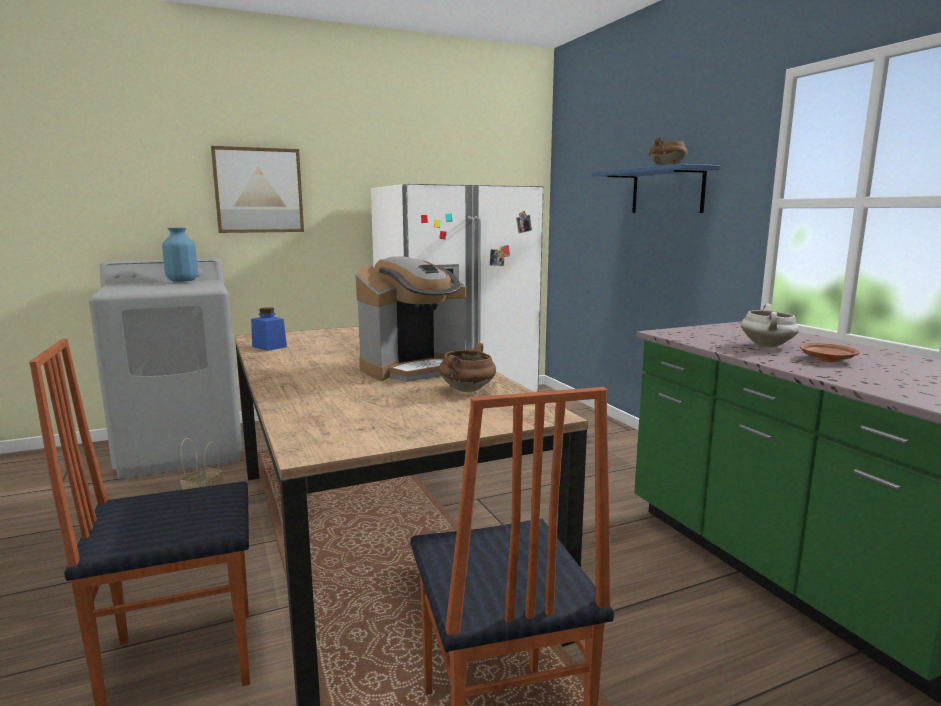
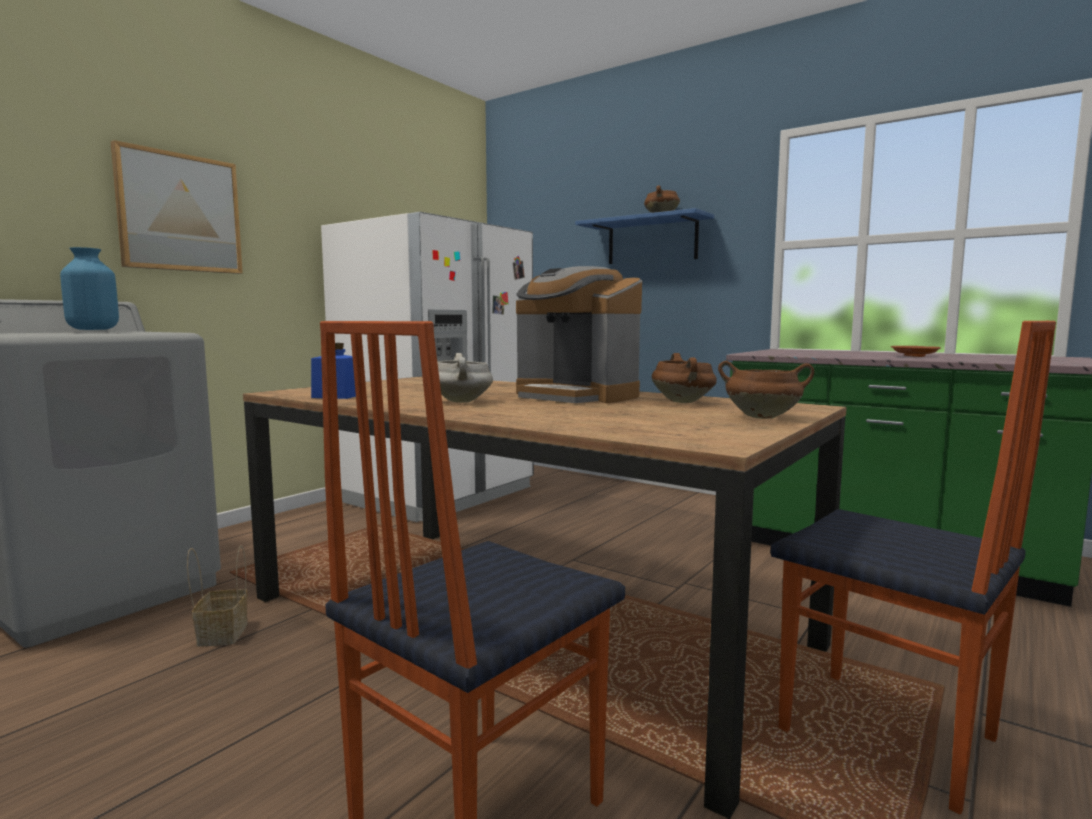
camera: 30 degrees left, 5 degrees down
coffee machine [355,256,466,382] -> coffee machine turned 105 degrees clockwise [516,266,642,403]
white cooking pot [741,303,799,347] -> white cooking pot moved to [437,353,493,403]
none -> brown cooking pot [718,361,814,419]

